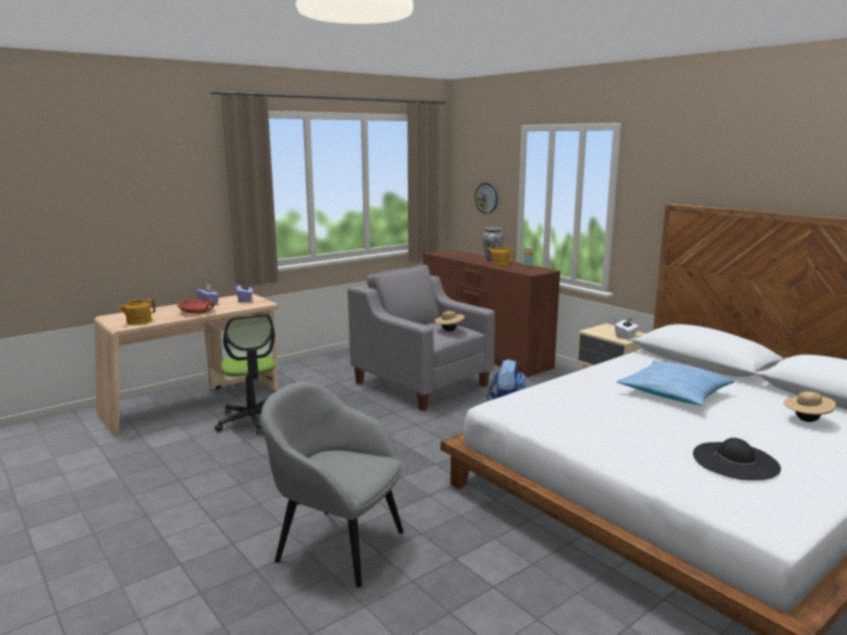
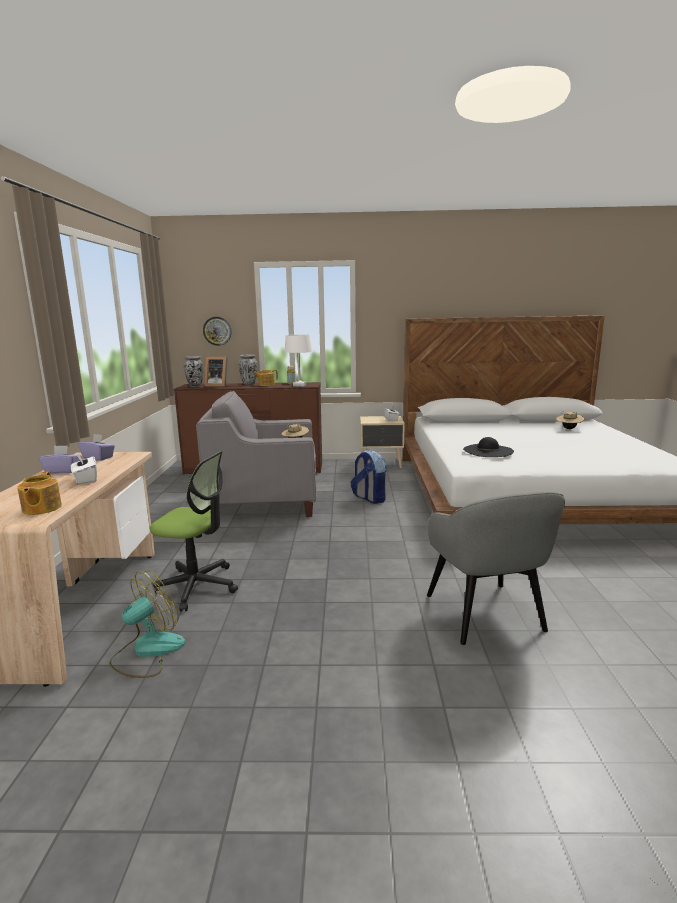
camera: 50 degrees left, 0 degrees up
red bowl [177,299,215,314] -> white tissue box [71,453,97,485]
grey armchair [260,382,404,587] -> grey armchair turned 75 degrees counterclockwise [427,492,565,645]
pillow [616,361,735,406] -> none
black hat [693,438,781,481] -> black hat moved to [463,437,514,457]
none -> fan [109,570,185,678]
none -> vase [184,356,203,387]
none -> picture frame [204,356,228,387]
none -> white table lamp [285,335,312,387]

